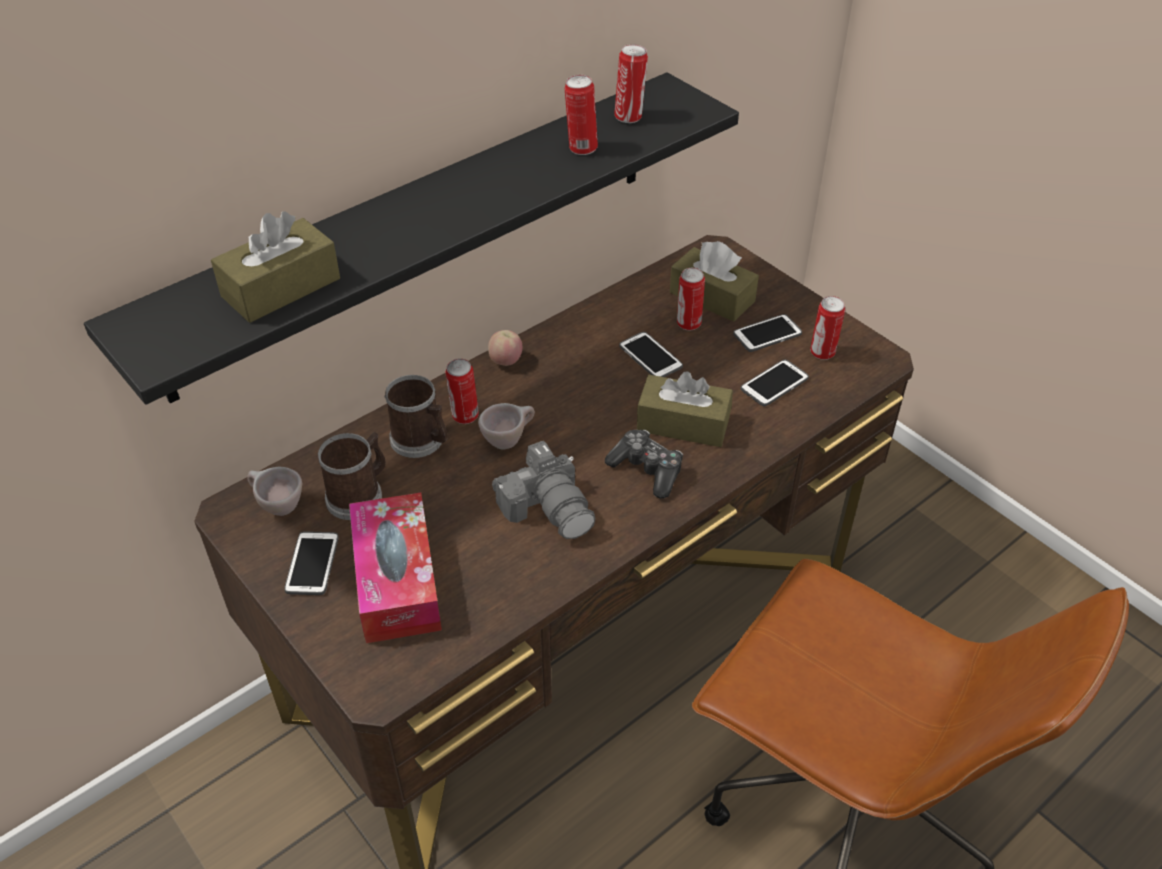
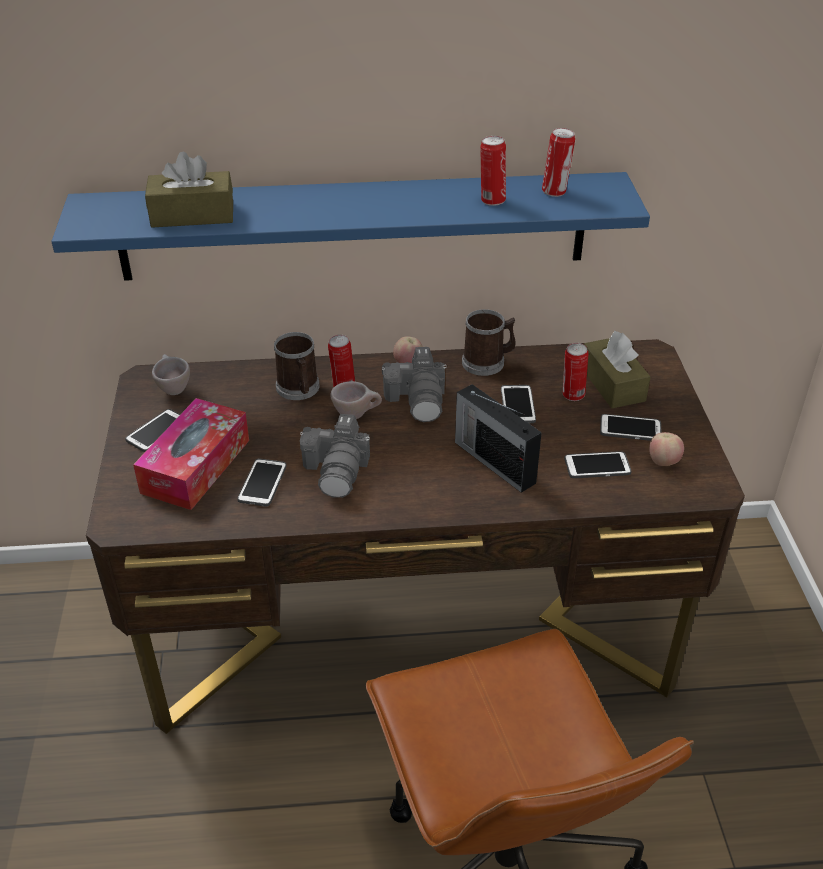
camera: 35 degrees right, 5 degrees down
black shelf [84,72,739,405] -> blue shelf [51,172,650,281]
mug [318,432,386,520] -> mug moved to [462,309,516,376]
game controller [605,429,683,499] -> none
brown tissue box [637,371,733,447] -> radio [455,384,542,493]
can [810,296,845,360] -> apple [649,432,684,466]
none -> phone [237,459,287,506]
none -> camera [382,347,447,422]

